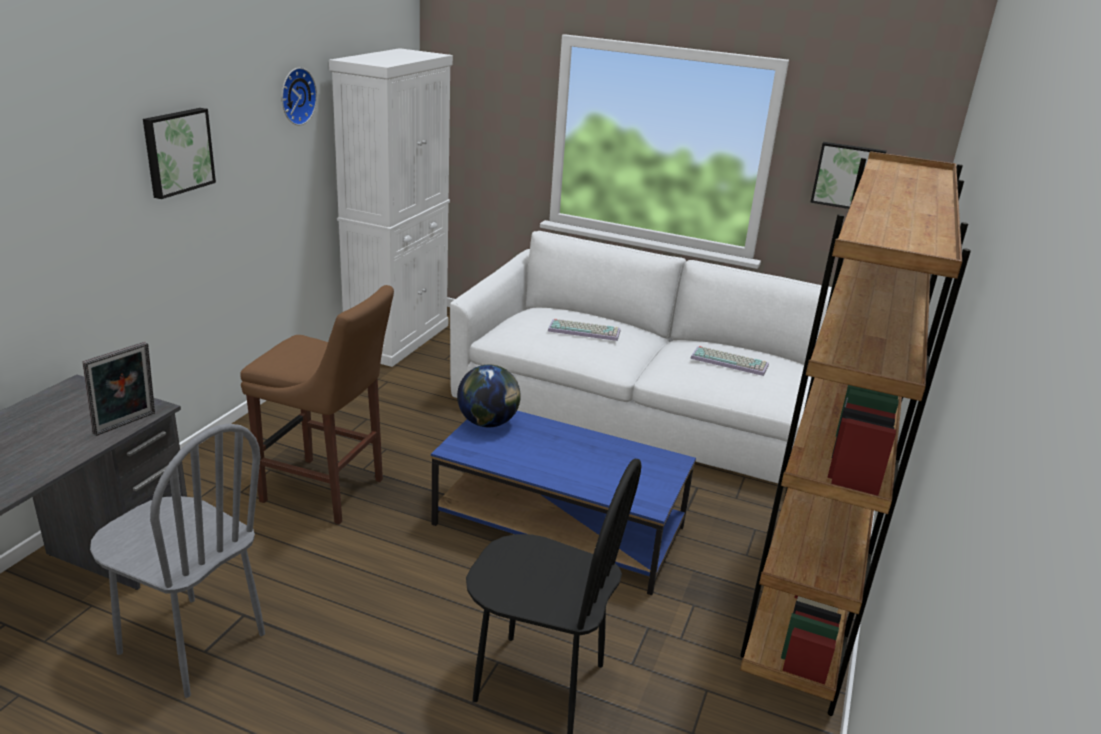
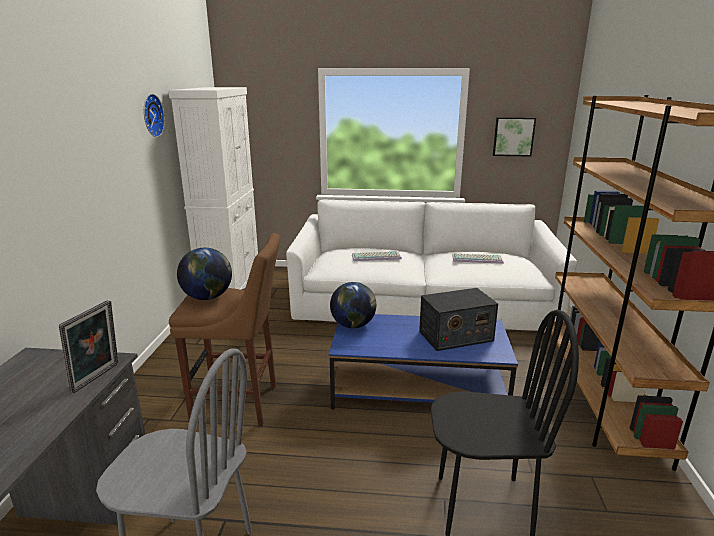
camera: 15 degrees left, 5 degrees down
picture [143,108,216,199] -> none
none -> globe [177,248,232,300]
none -> radio [419,288,498,351]

